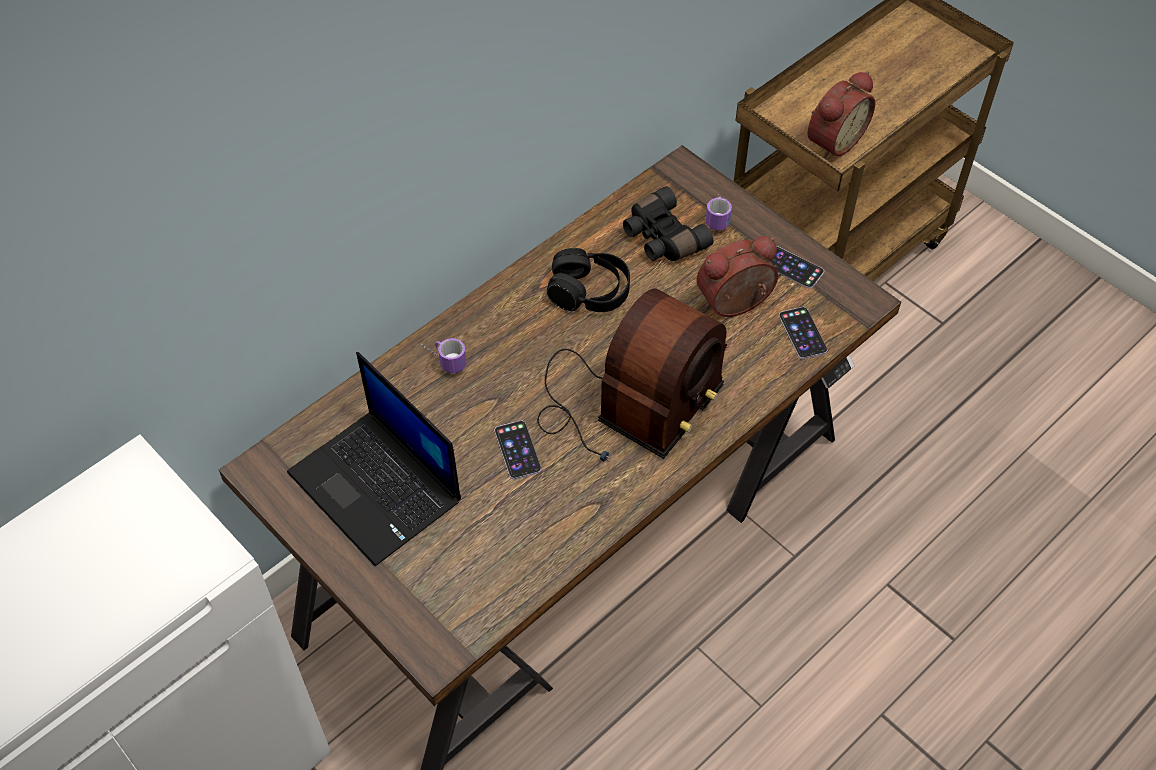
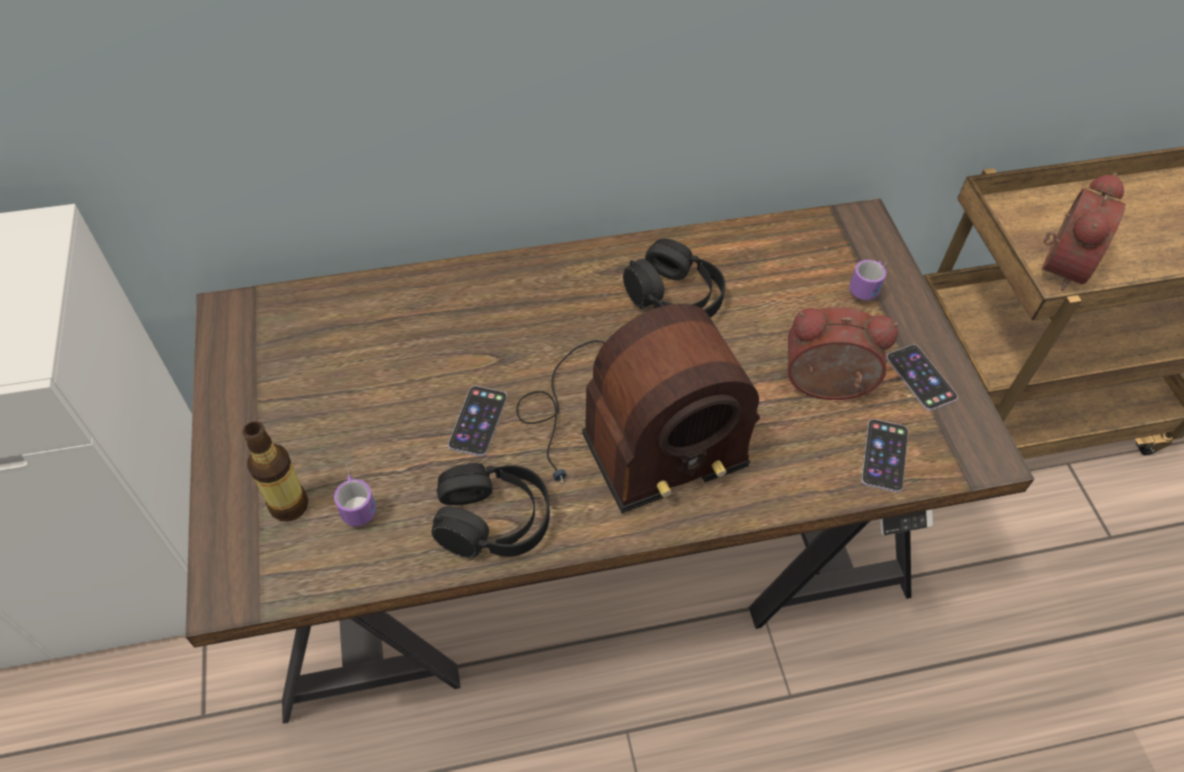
camera: 30 degrees right, 0 degrees up
laptop [287,352,461,566] -> none
mug [420,338,466,373] -> mug moved to [334,464,376,526]
black binoculars [623,186,713,261] -> none
alarm clock [808,71,875,158] -> alarm clock turned 45 degrees counterclockwise [1042,172,1126,291]
none -> bottle [243,421,308,522]
none -> black headphones [432,463,550,558]

